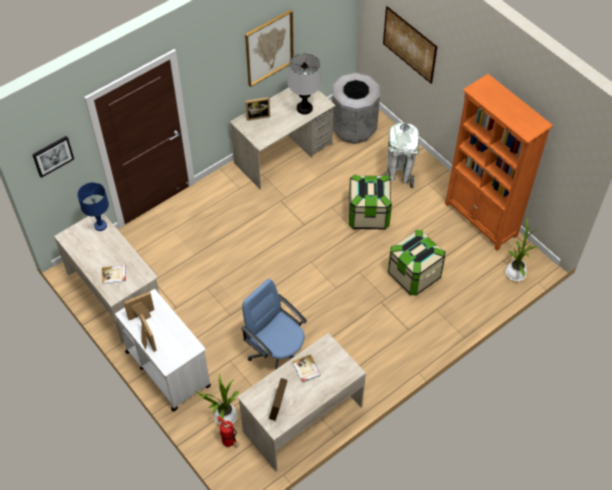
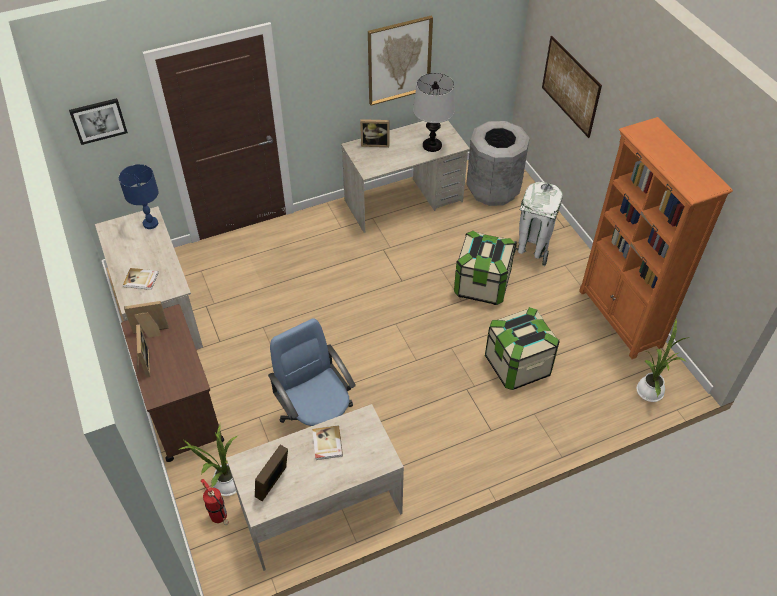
camera: 15 degrees right, 5 degrees down
white cart [115,289,211,412] -> brown cart [121,304,225,462]

